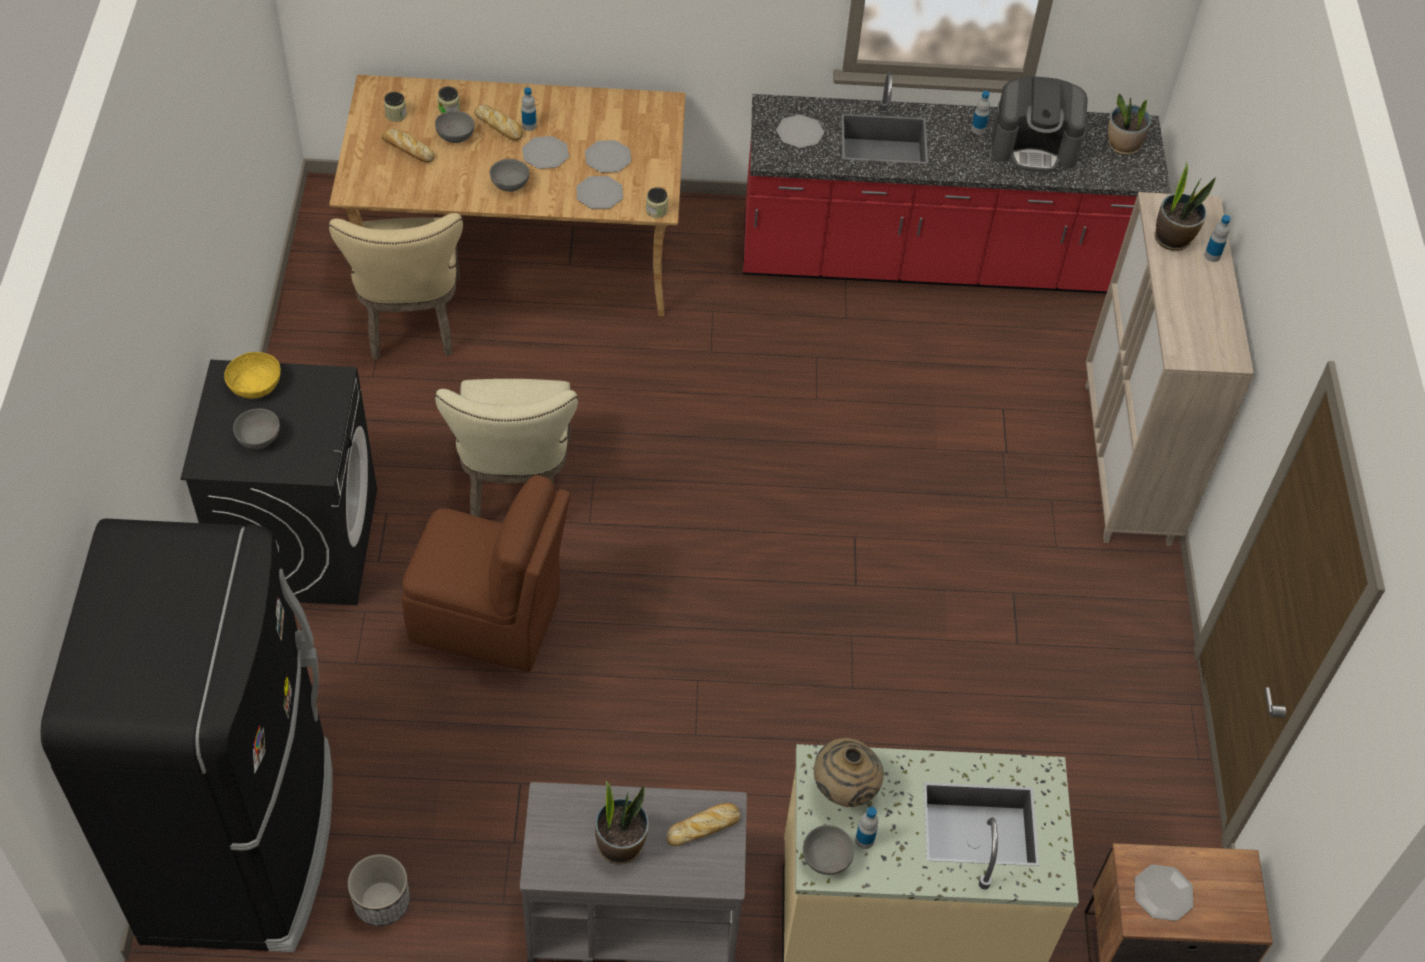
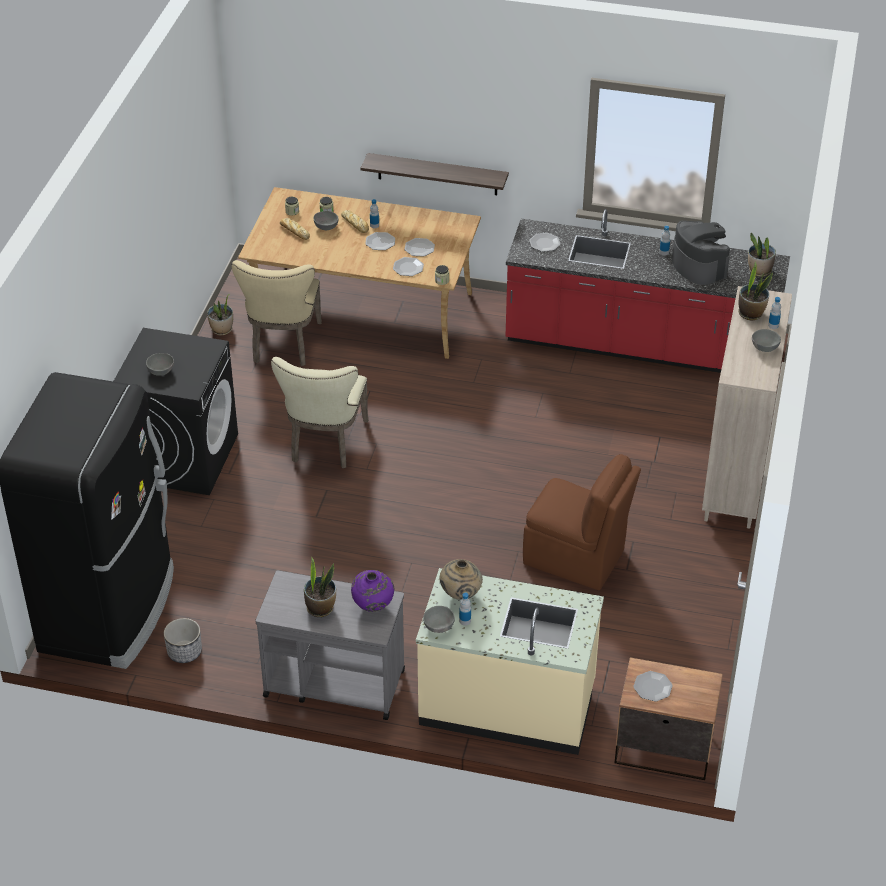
camera: 15 degrees right, 10 degrees down
yellow bowl [224,352,281,399] -> none
brown chair [402,475,571,672] -> brown chair moved to [523,454,641,590]
grey bowl [490,159,529,192] -> grey bowl moved to [752,329,781,352]
bread [666,803,740,846] -> purple vase [351,570,394,612]
coffee machine [991,77,1088,172] -> coffee machine turned 135 degrees counterclockwise [672,220,730,285]
none -> potted plant [207,294,233,335]
none -> shelf [361,153,509,195]

